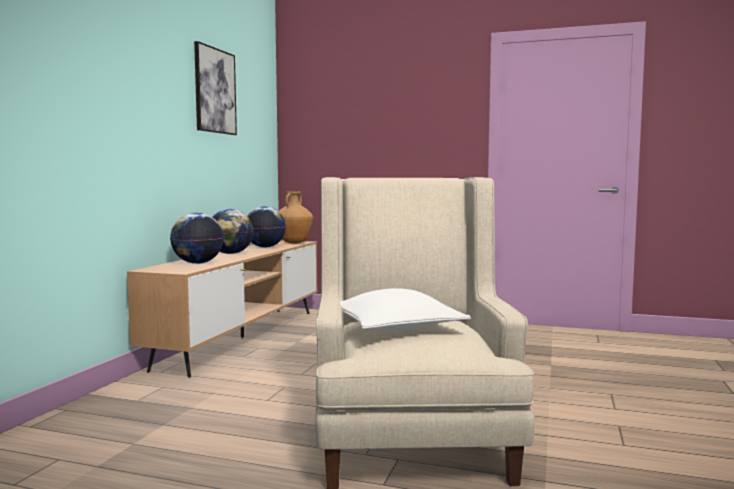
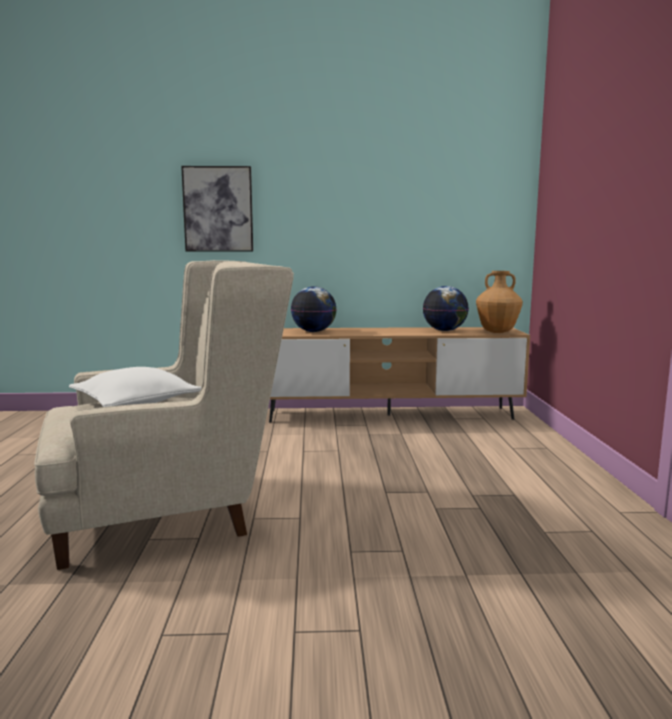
camera: 70 degrees right, 5 degrees up
picture [194,41,237,135] -> picture moved to [181,166,253,252]
globe [213,209,253,254] -> none

